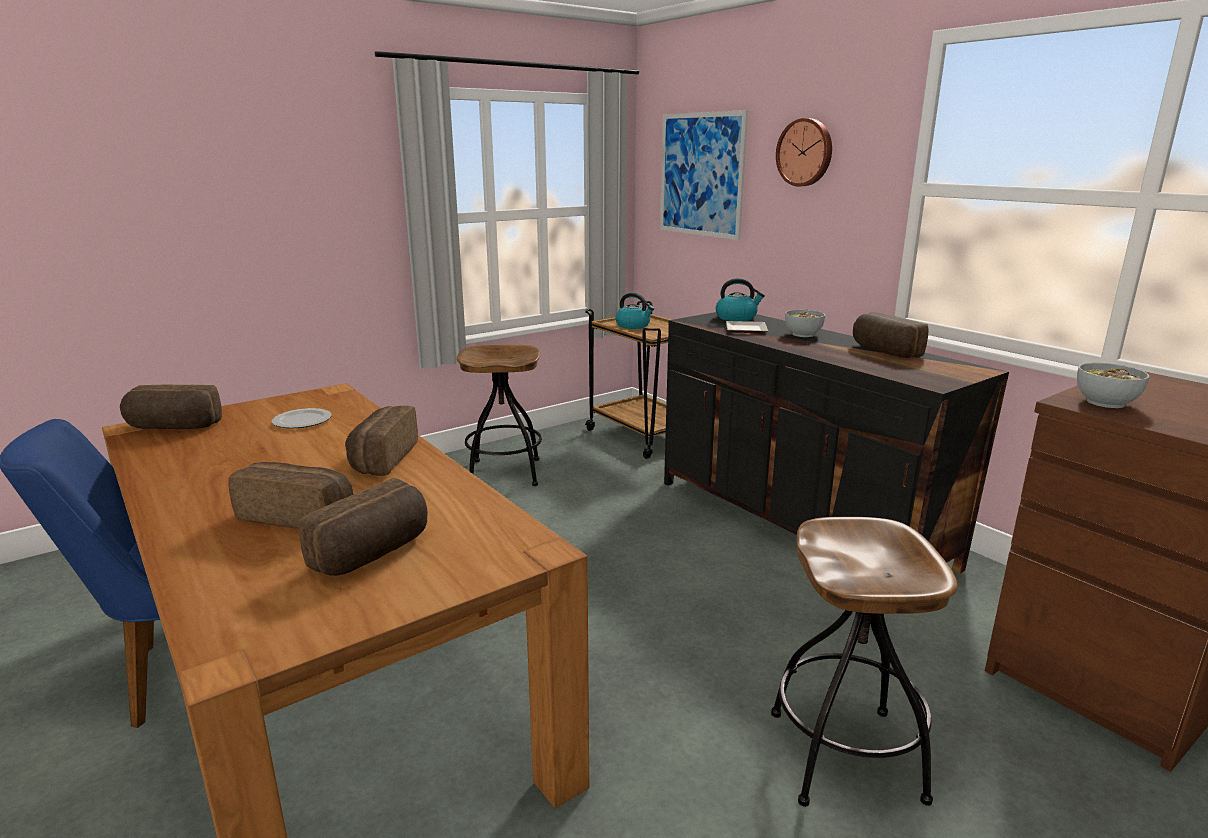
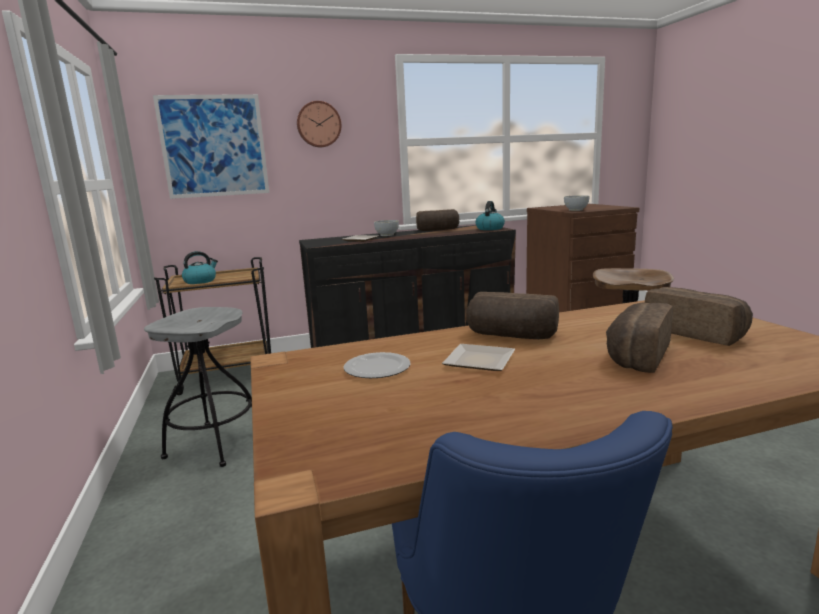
camera: 70 degrees left, 5 degrees down
bread [120,384,222,429] -> none
brown stool [457,345,542,486] -> grey stool [144,307,252,467]
kettle [716,278,765,321] -> kettle moved to [475,201,505,230]
none -> plate [442,344,515,371]

